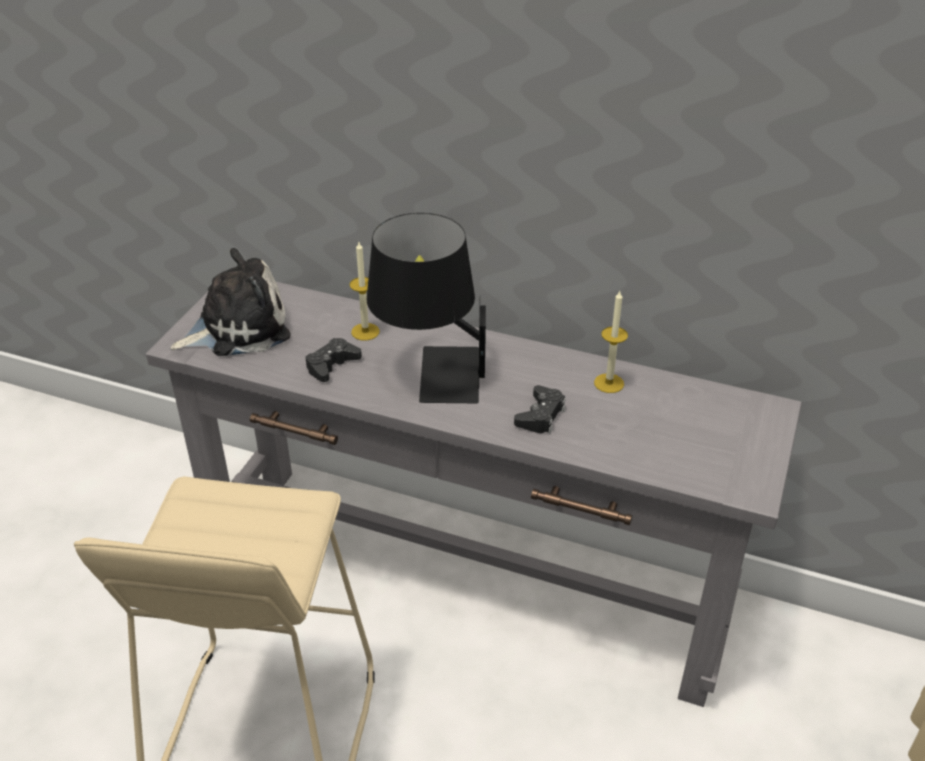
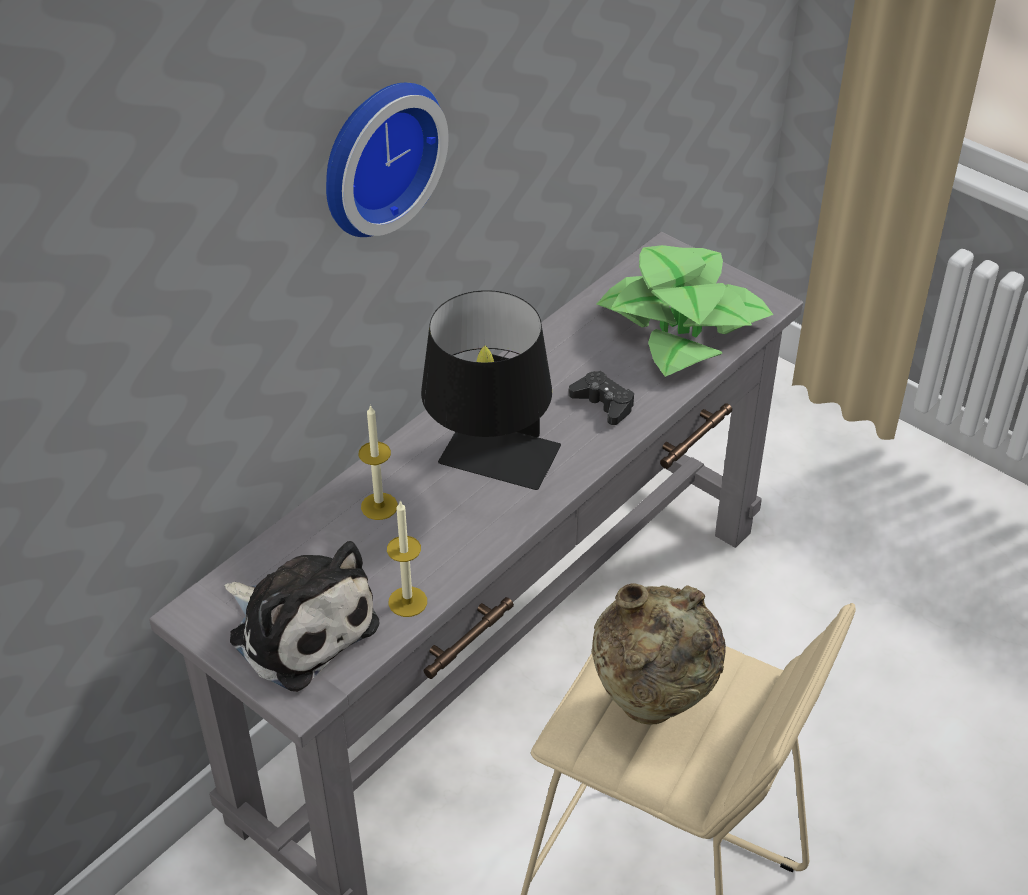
camera: 70 degrees left, 5 degrees up
plush toy [170,248,291,356] -> plush toy turned 135 degrees clockwise [224,541,380,692]
black game controller [305,338,362,382] -> none
candle [594,291,628,393] -> candle moved to [387,501,427,617]
none -> wall clock [326,83,448,237]
none -> beige vase [591,583,726,725]
none -> potted plant [597,245,774,377]

